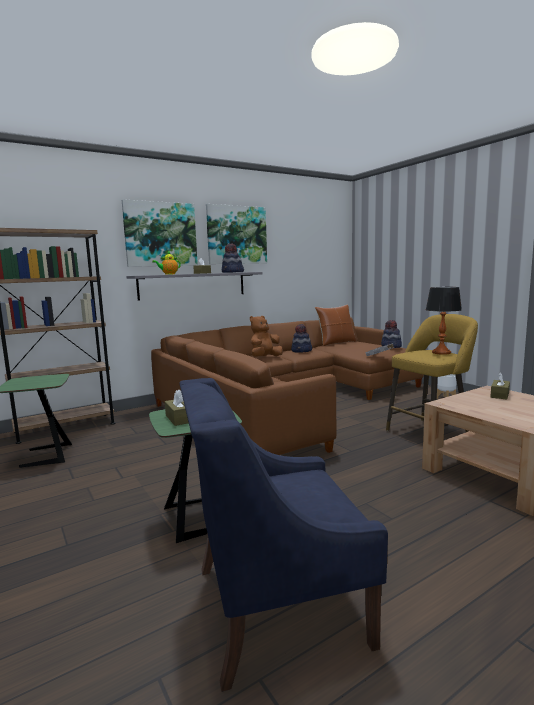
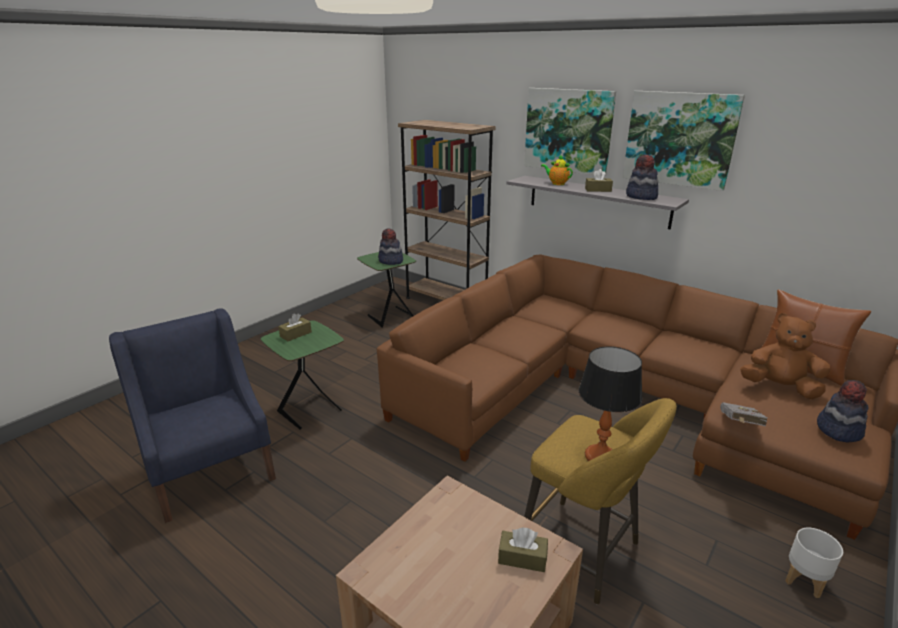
camera: 70 degrees right, 15 degrees up
brown plush toy [250,316,283,357] -> brown plush toy moved to [740,313,830,399]
hat [291,324,312,353] -> hat moved to [378,228,403,265]

